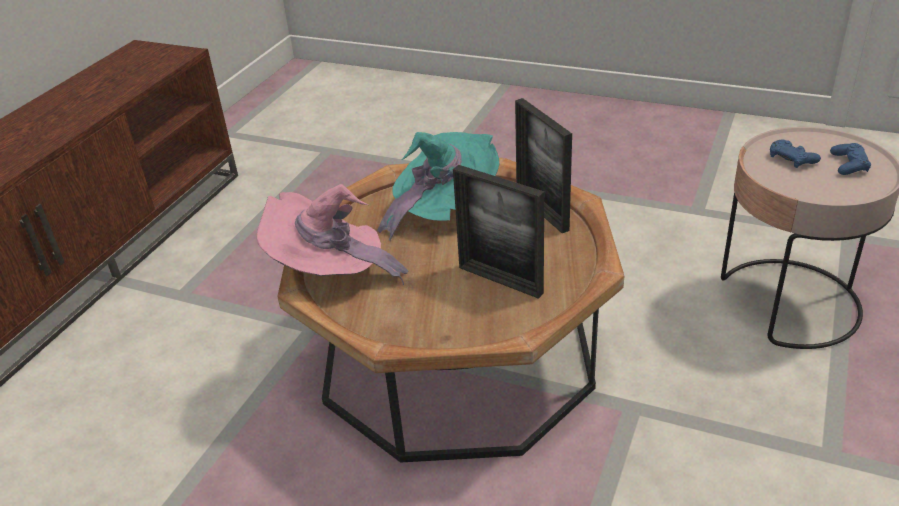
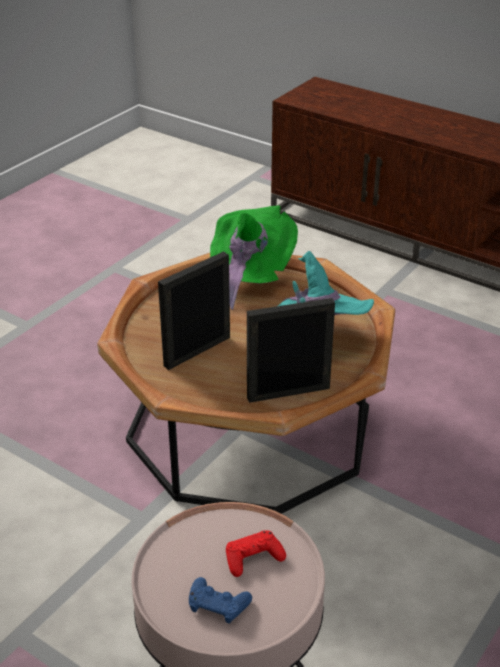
camera: 100 degrees right, 0 degrees up
pink hat [256,184,408,286] -> green hat [210,206,298,310]
blue game controller [770,139,821,168] -> red game controller [226,530,286,577]

